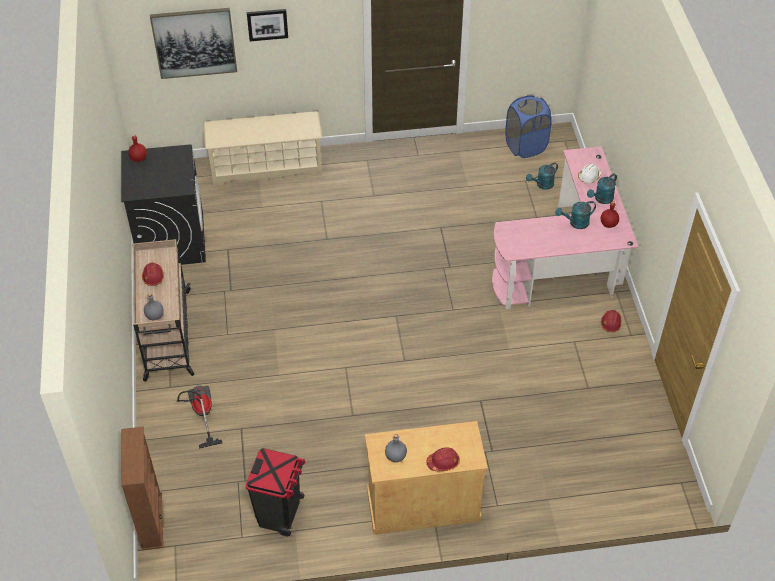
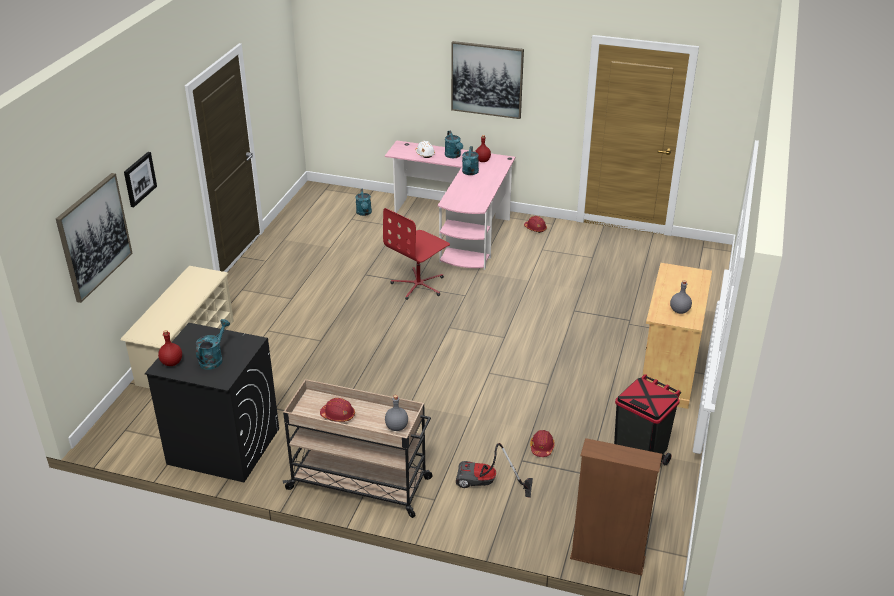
camera: 65 degrees left, 15 degrees down
red hard hat [426,448,460,471] -> red hard hat moved to [530,430,555,457]
blue laundry basket [505,95,552,158] -> none
none -> turquoise watering can [196,319,230,370]
none -> red office chair [383,208,450,300]
none -> picture [451,41,524,119]

